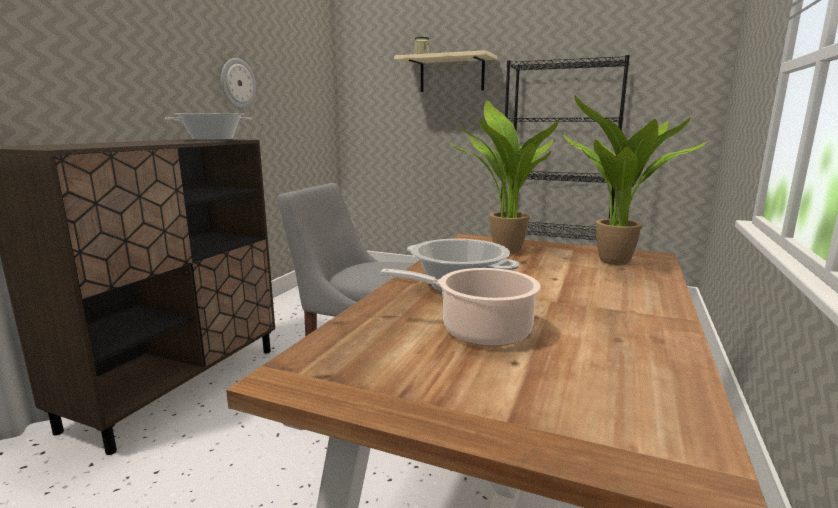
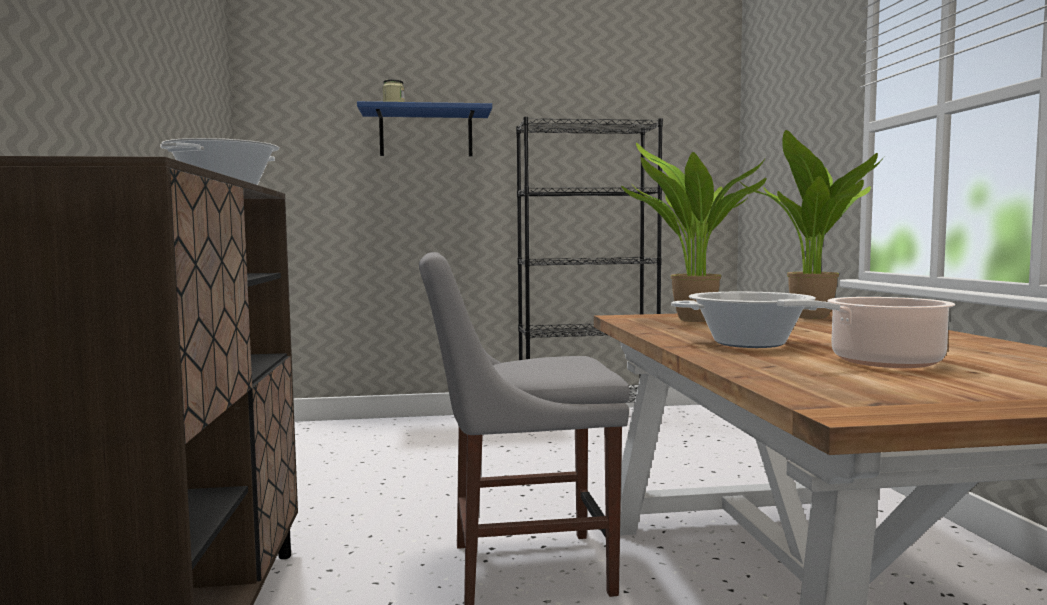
camera: 30 degrees left, 10 degrees down
wall clock [221,58,256,109] -> none
beige shelf [394,50,497,92] -> blue shelf [357,101,492,156]

